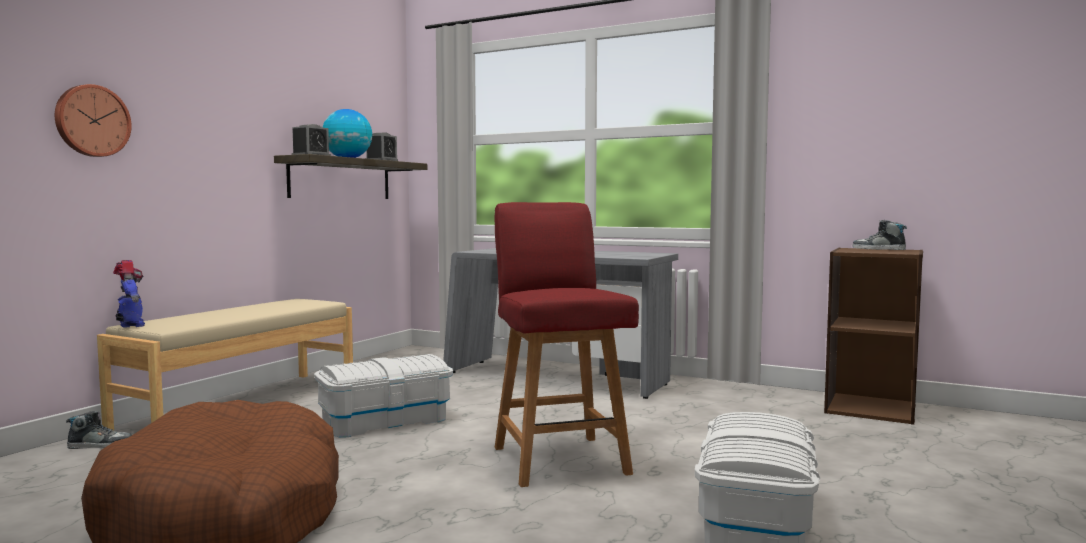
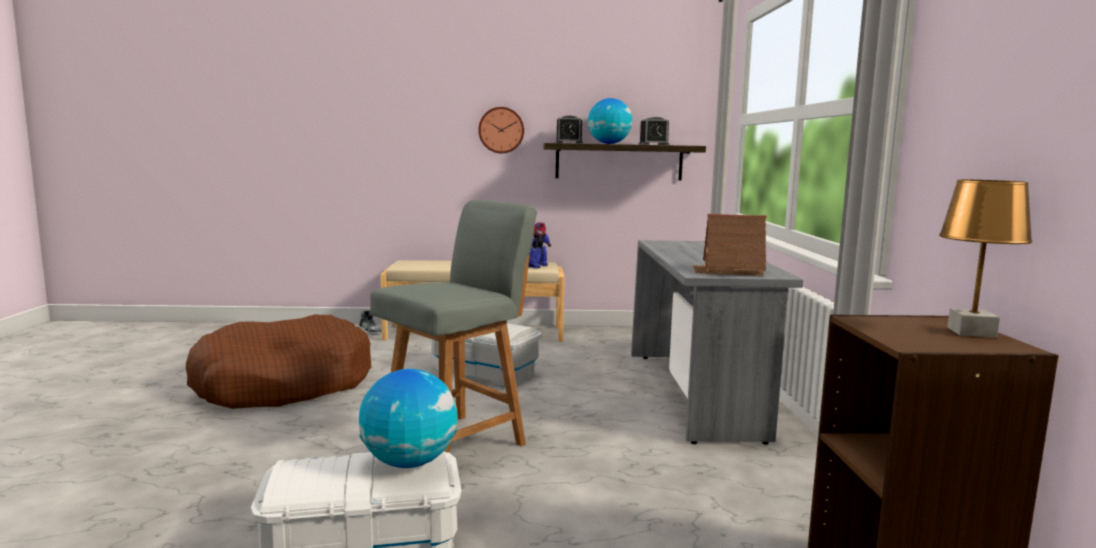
camera: 60 degrees right, 5 degrees up
wall clock [55,84,132,157] -> wall clock moved to [478,107,524,153]
toy robot [113,260,145,327] -> toy robot moved to [528,222,551,269]
red chair [494,202,639,487] -> grey chair [370,200,537,453]
shoe [852,220,907,250] -> brown table lamp [939,180,1033,338]
none -> globe [359,369,458,468]
none -> toy house [693,214,767,276]

